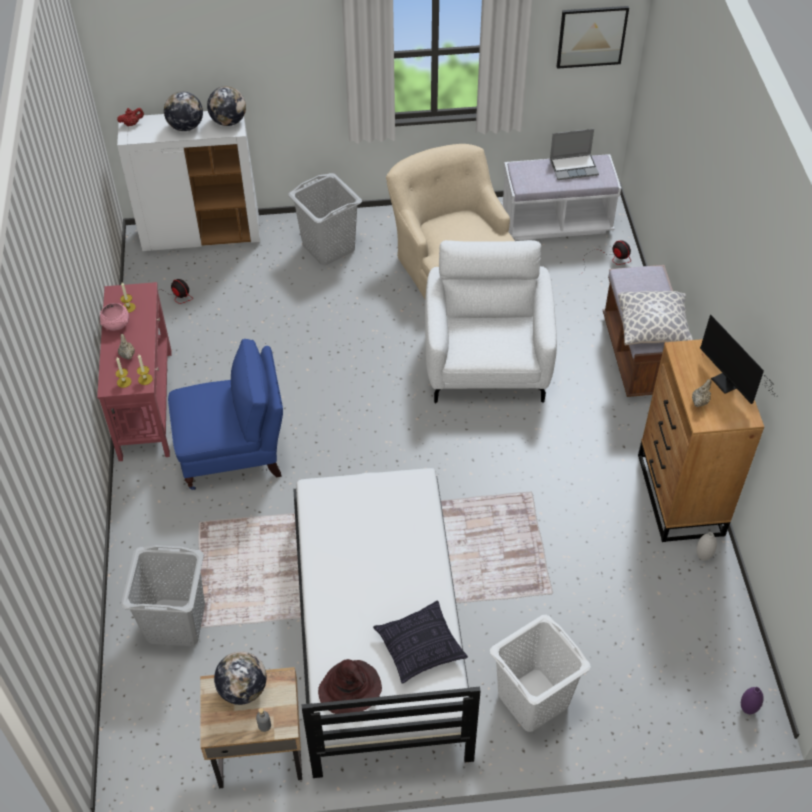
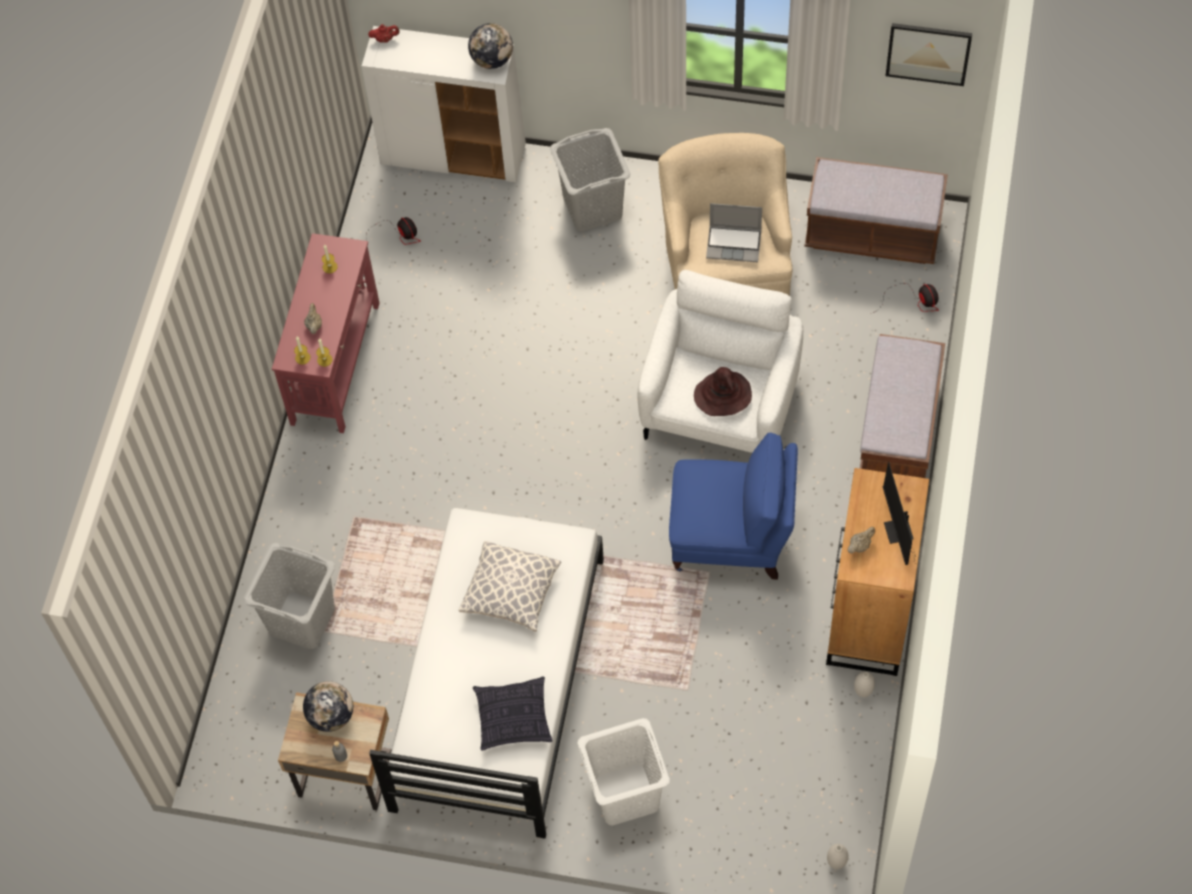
camera: 20 degrees right, 10 degrees up
pink bowl [100,303,129,331] -> none
globe [164,91,203,131] -> none
blue armchair [168,339,283,490] -> blue armchair moved to [669,433,798,580]
brown hat [318,659,382,714] -> brown hat moved to [694,367,752,416]
white bench [501,154,621,240] -> brown bench [804,157,948,264]
laptop [550,129,599,180] -> laptop moved to [706,203,762,262]
pillow [618,291,693,345] -> pillow moved to [459,541,561,632]
purple vase [741,687,764,714] -> white vase [827,844,848,869]

